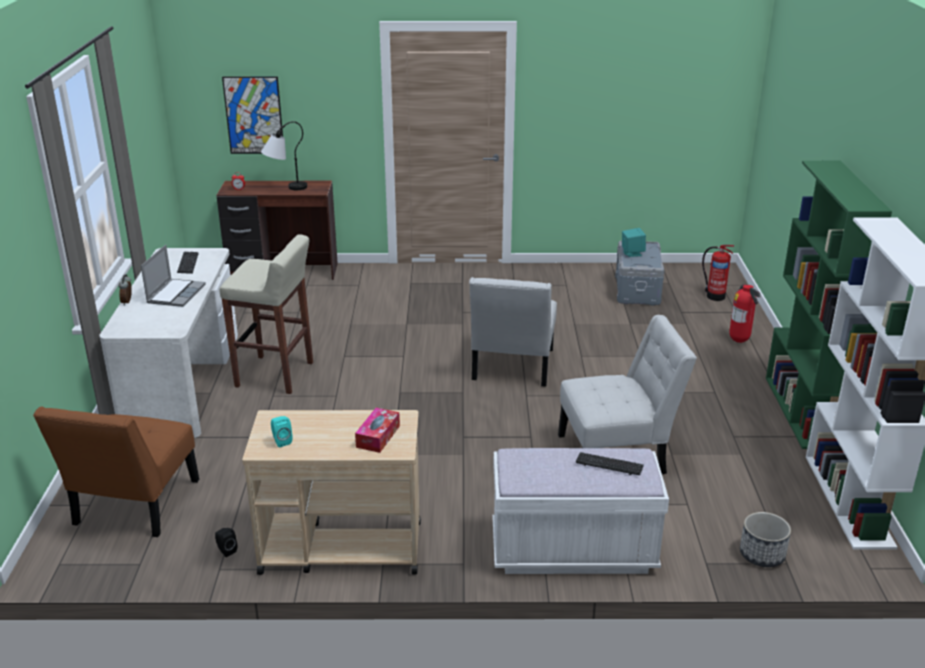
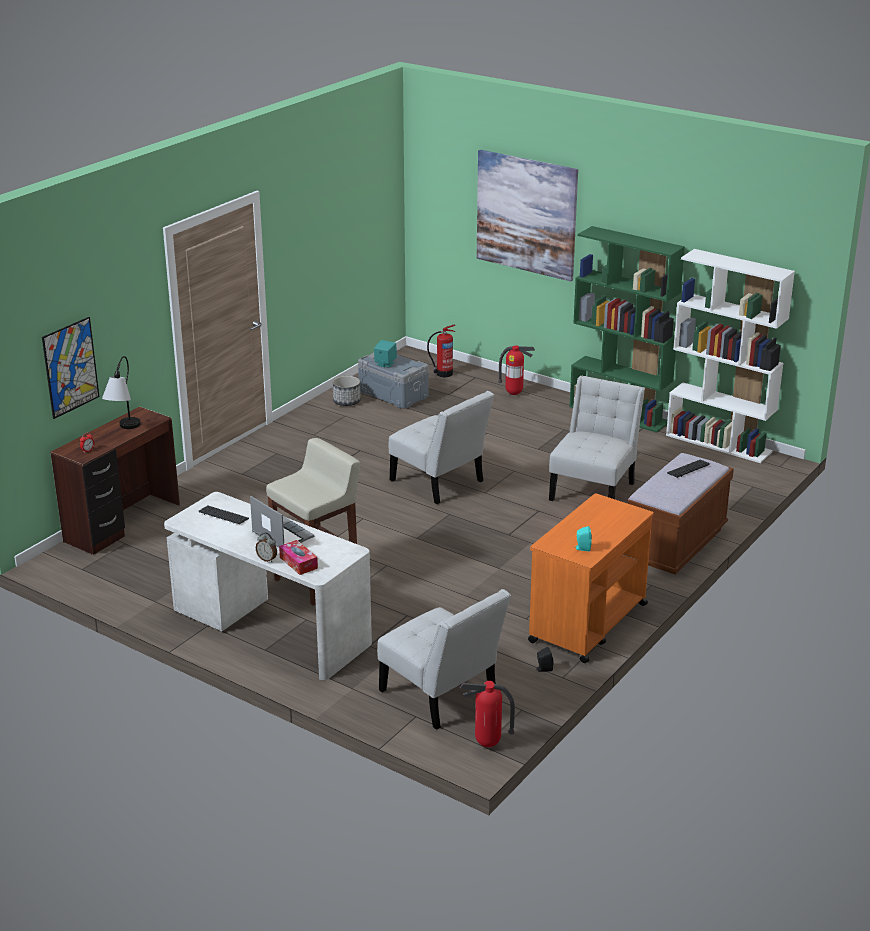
camera: 55 degrees left, 0 degrees up
brown chair [33,407,199,537] -> white chair [377,589,511,730]
beige cart [242,410,421,575] -> orange cart [528,493,654,663]
tissue box [355,408,400,453] -> tissue box moved to [279,540,318,575]
white bench [492,448,669,574] -> brown bench [628,453,734,575]
planter [740,512,791,567] -> planter moved to [333,376,361,406]
none -> fire extinguisher [460,681,515,747]
none -> picture [477,150,578,281]

